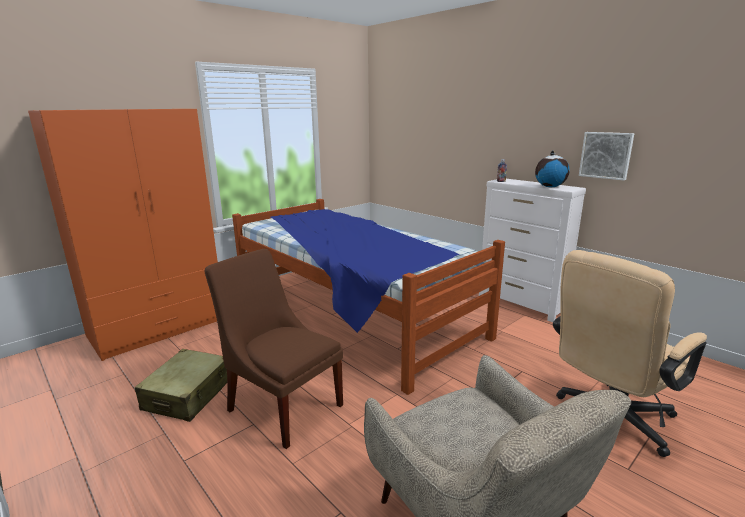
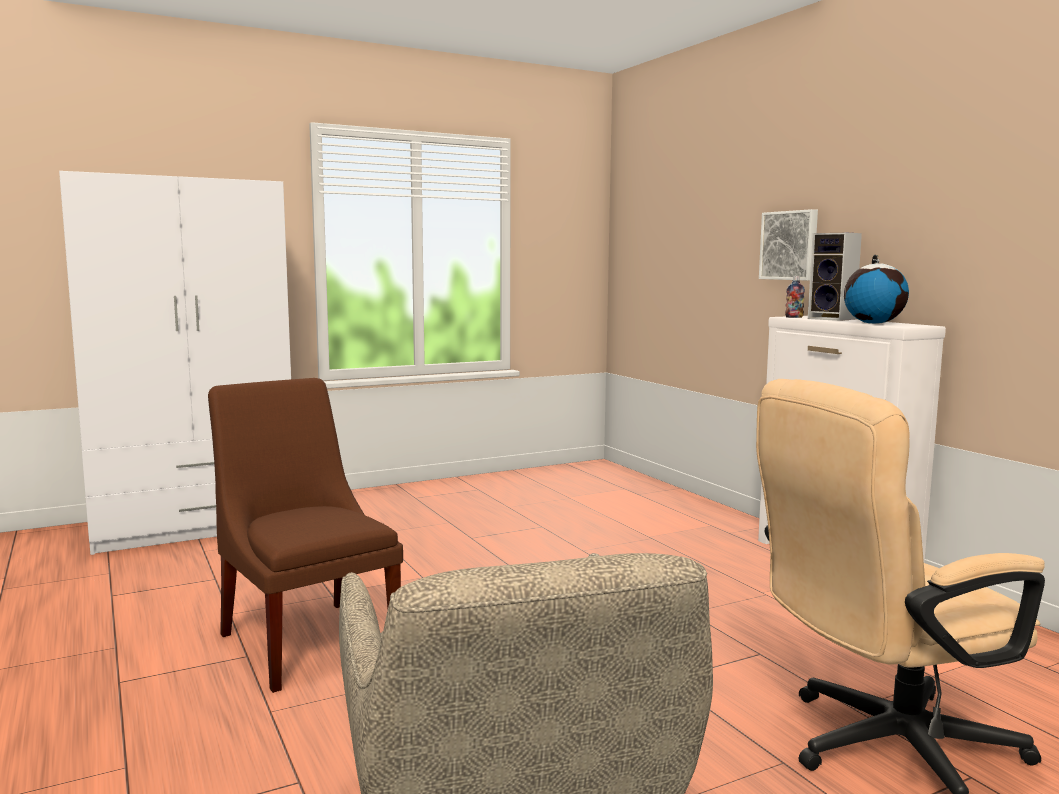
camera: 15 degrees right, 10 degrees down
orange wardrobe [28,109,218,361] -> white wardrobe [59,171,291,555]
beige suitcase [135,349,227,422] -> none
bed [232,199,505,395] -> none
picture [579,132,634,180] -> picture moved to [759,209,818,281]
none -> speaker [808,232,862,321]

